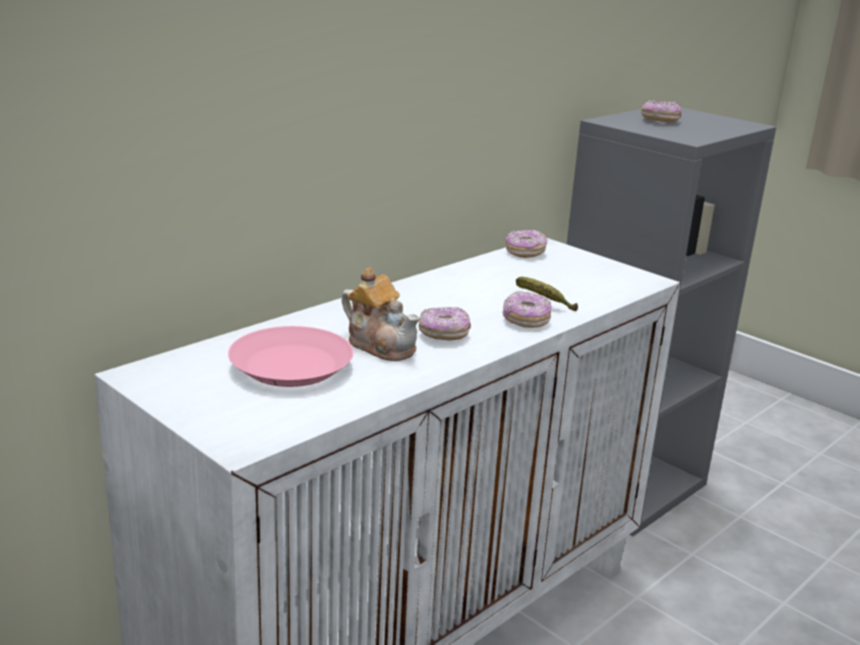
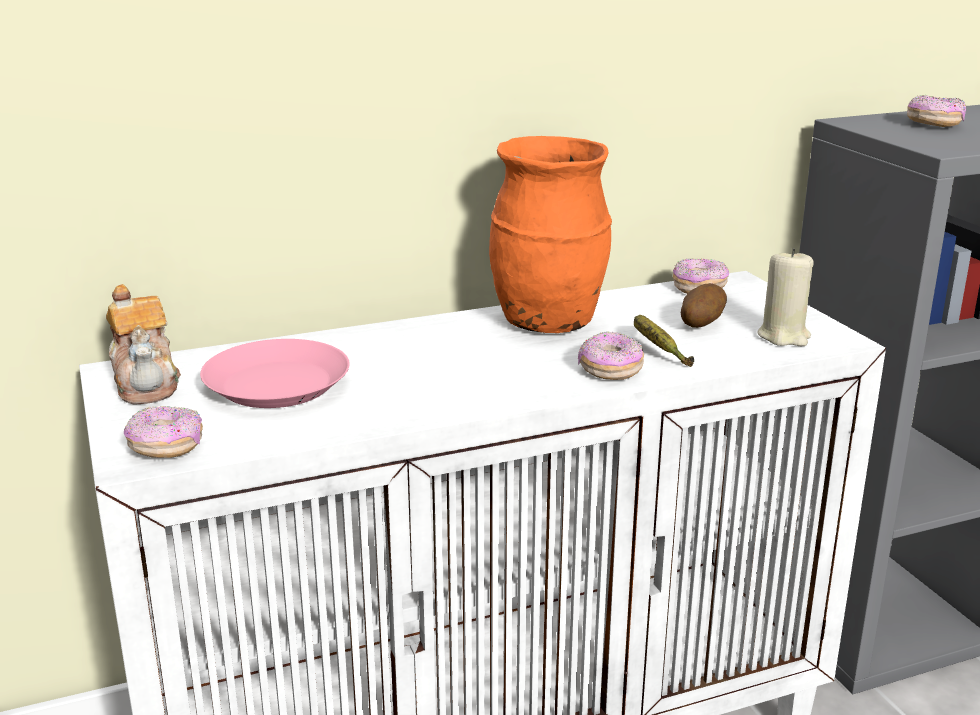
camera: 25 degrees right, 0 degrees up
teapot [341,267,420,361] -> teapot moved to [106,284,181,404]
donut [418,307,471,341] -> donut moved to [124,406,203,458]
none -> orange vase [489,136,612,333]
none -> potato [681,283,727,328]
none -> beige candle [757,248,813,346]

